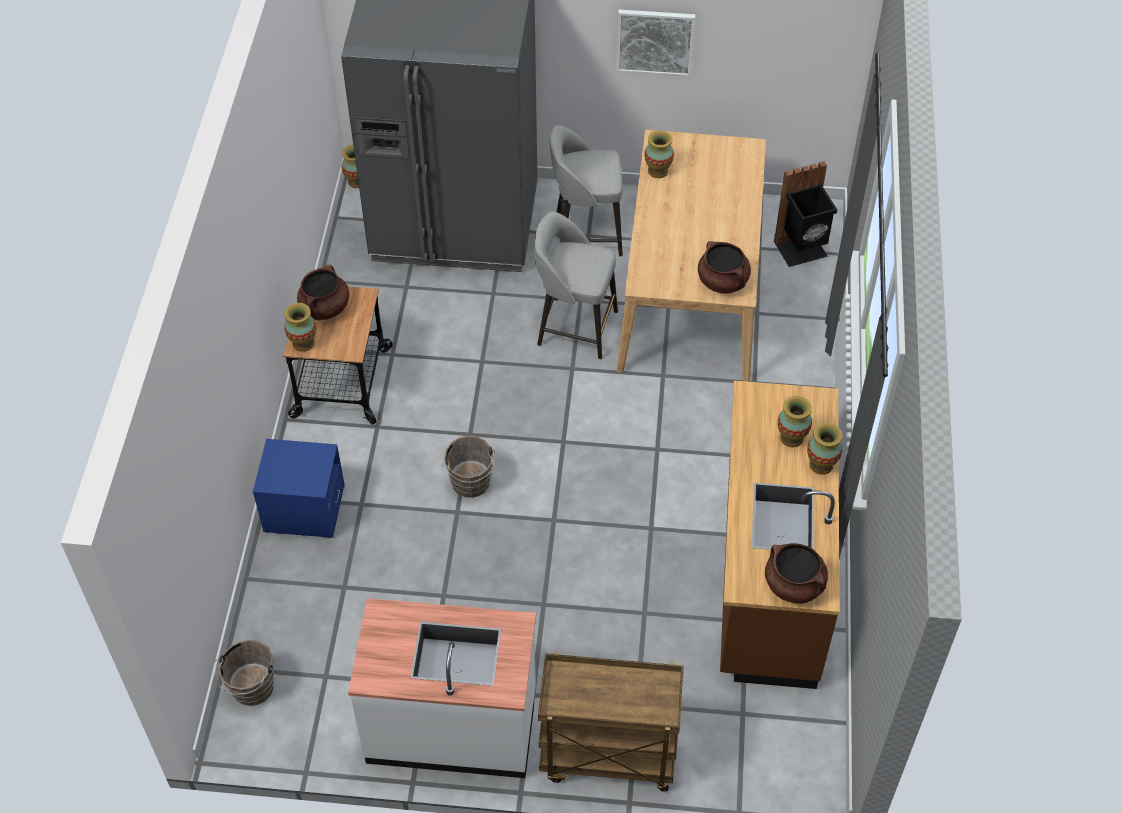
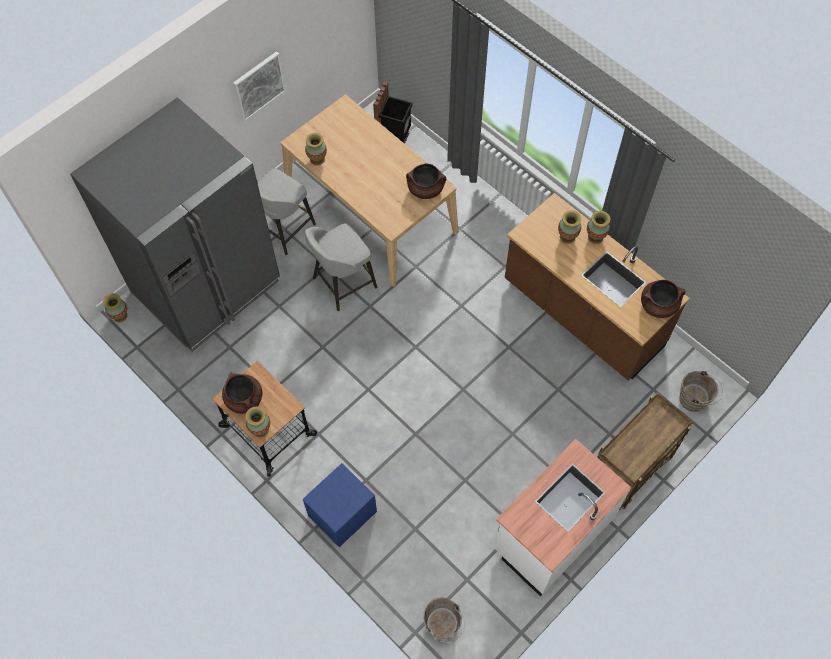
camera: 50 degrees left, 10 degrees up
brown bucket [442,436,495,498] -> brown bucket moved to [679,371,723,412]

